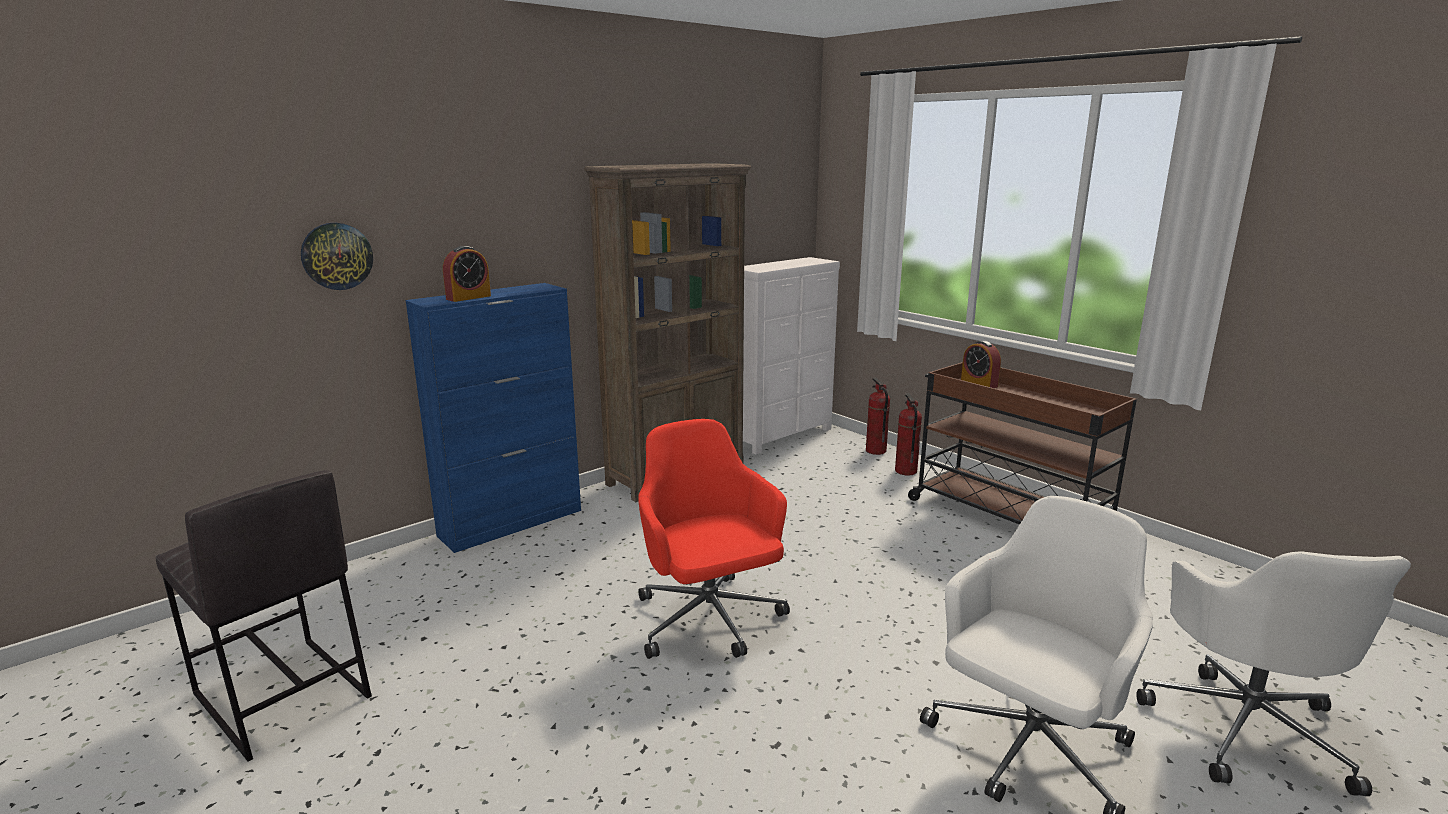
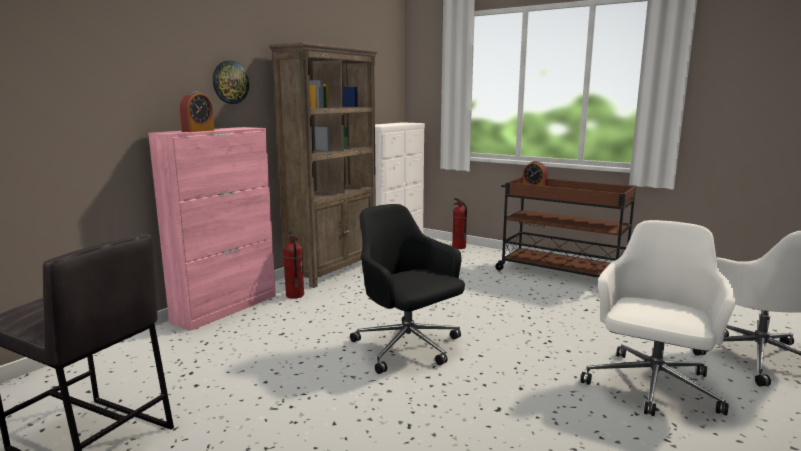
camera: 15 degrees left, 5 degrees down
wall clock [301,223,373,290] -> wall clock moved to [213,60,249,104]
blue cabinet [406,283,581,553] -> pink cabinet [148,127,276,331]
red office chair [638,419,790,659] -> black office chair [350,204,465,374]
fire extinguisher [895,393,922,476] -> fire extinguisher moved to [283,230,304,299]

